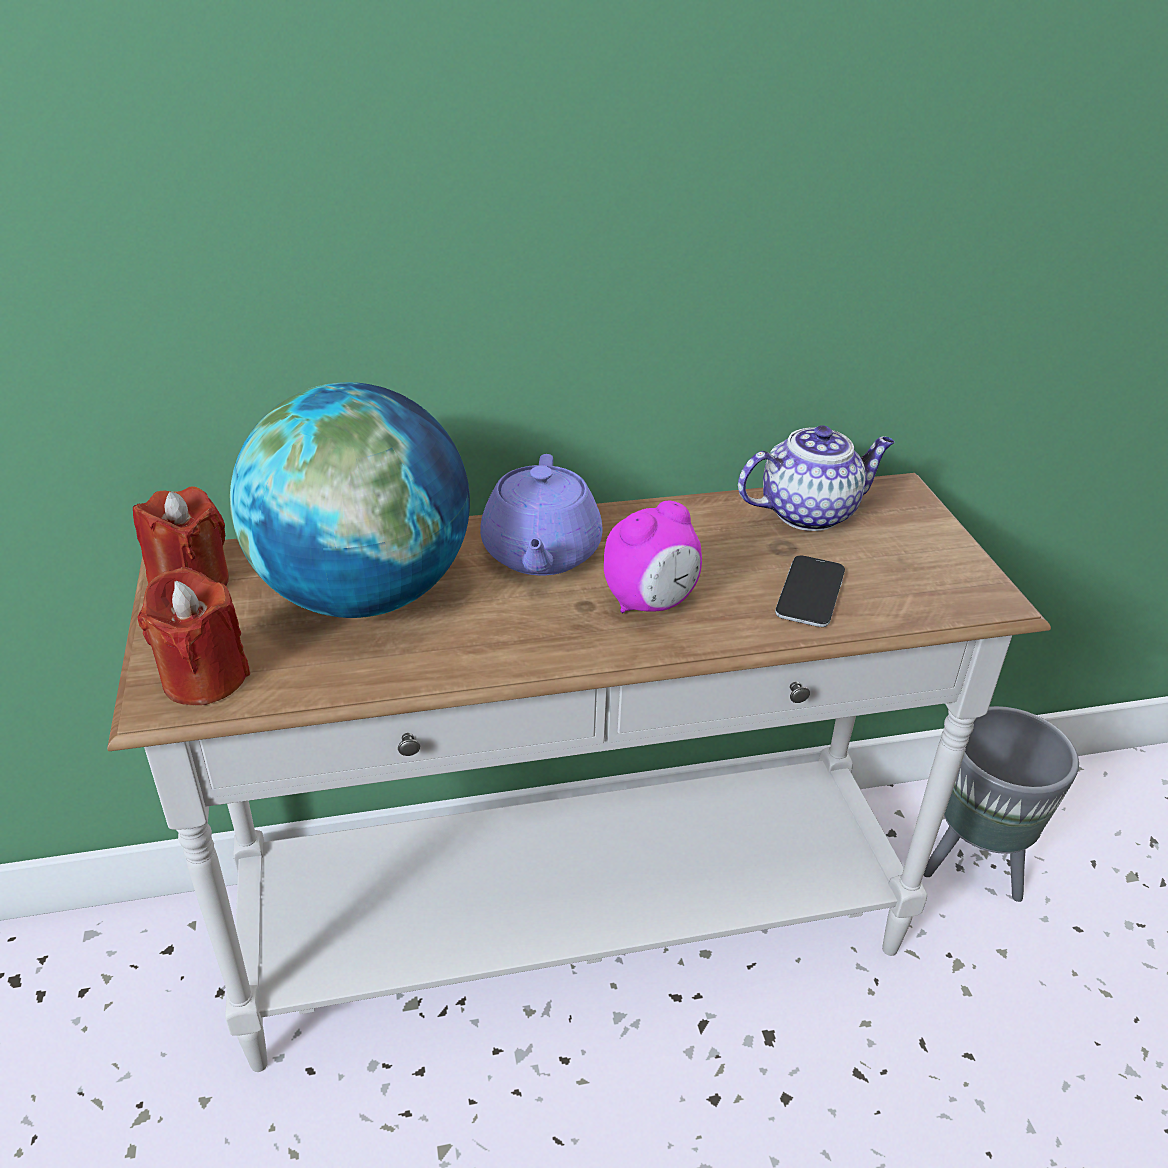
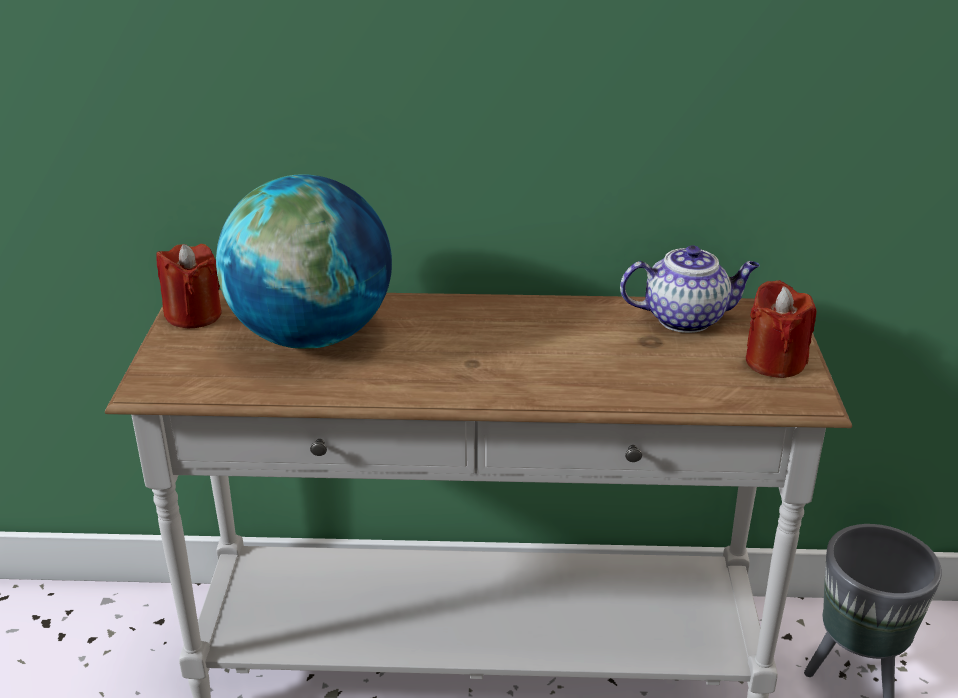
camera: 15 degrees right, 5 degrees down
red candle [137,567,250,705] -> red candle moved to [746,280,816,378]
purple teapot [480,454,603,575] -> none
alarm clock [604,501,702,613] -> none
phone [775,556,845,627] -> none

